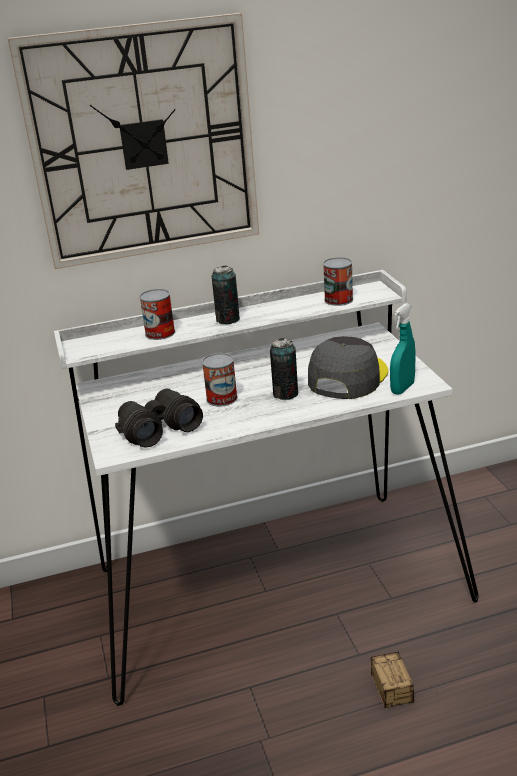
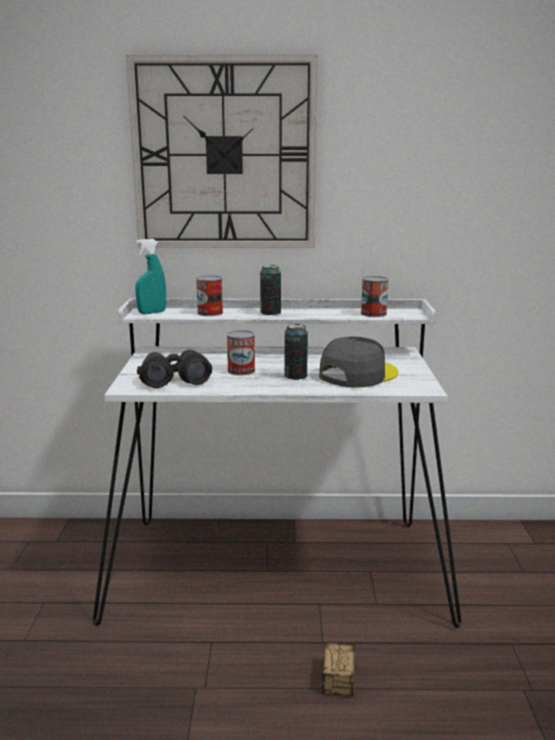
camera: 15 degrees right, 10 degrees down
turquoise spray bottle [390,303,416,395] -> turquoise spray bottle moved to [135,239,166,314]

